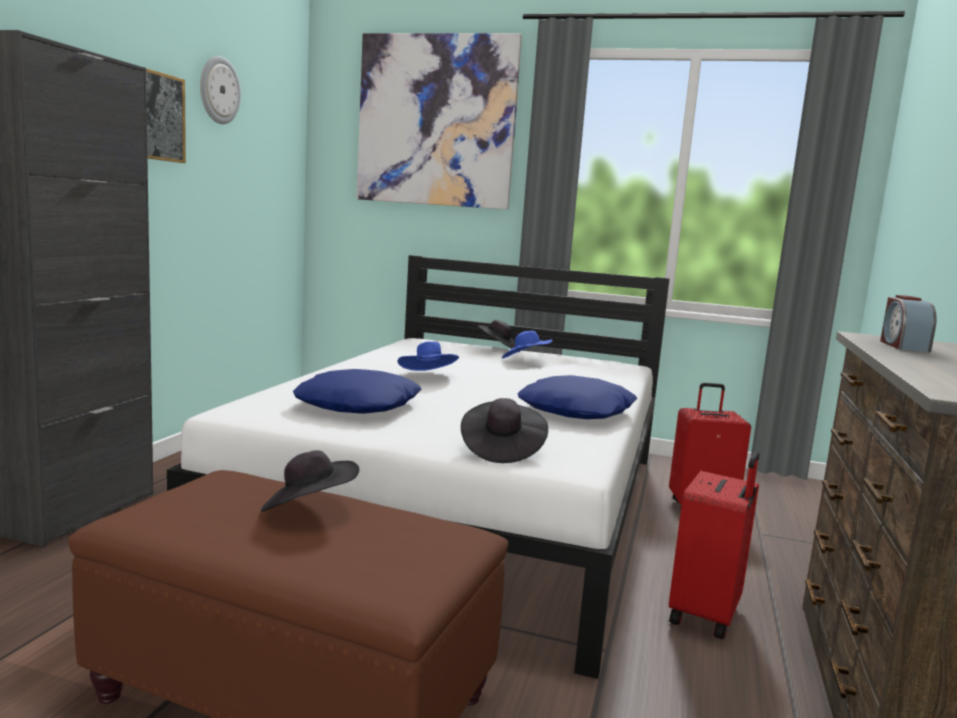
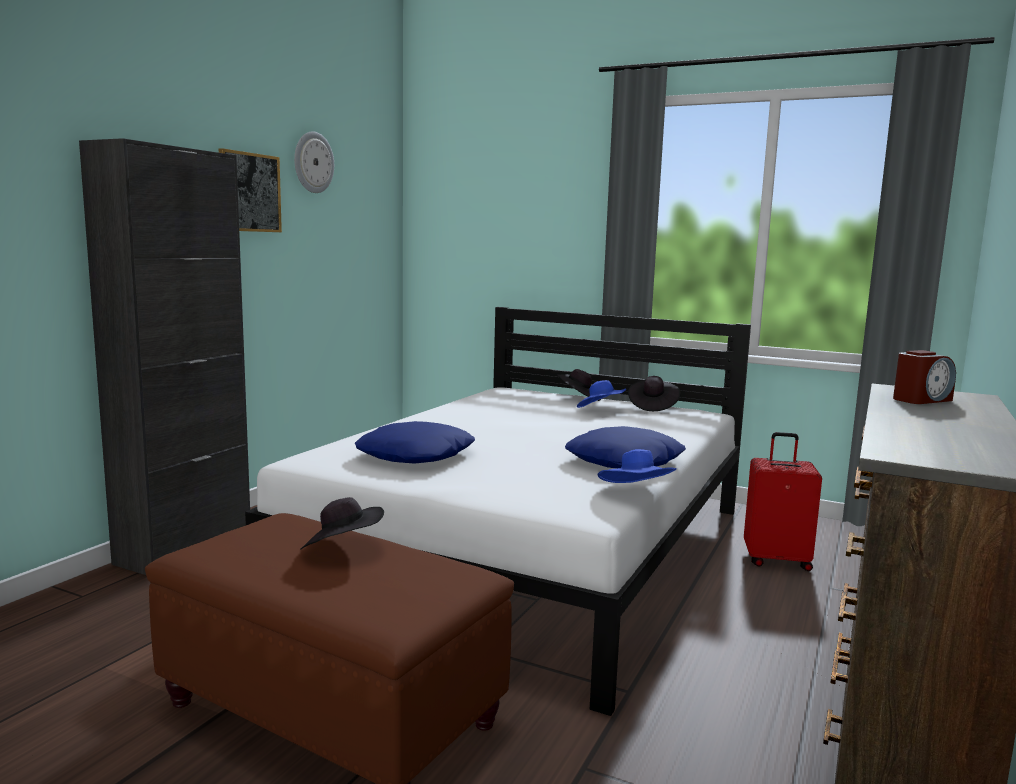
camera: 10 degrees right, 0 degrees up
picture [357,33,522,210] -> none
blue hat [397,341,459,371] -> blue hat moved to [597,449,676,483]
black hat [461,398,548,463] -> black hat moved to [628,376,680,411]
red suitcase [669,451,759,639] -> none
alarm clock [880,295,937,352] -> alarm clock turned 135 degrees counterclockwise [893,350,956,404]

